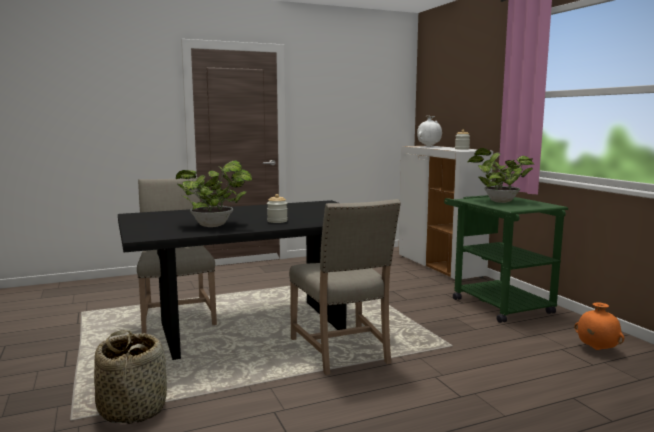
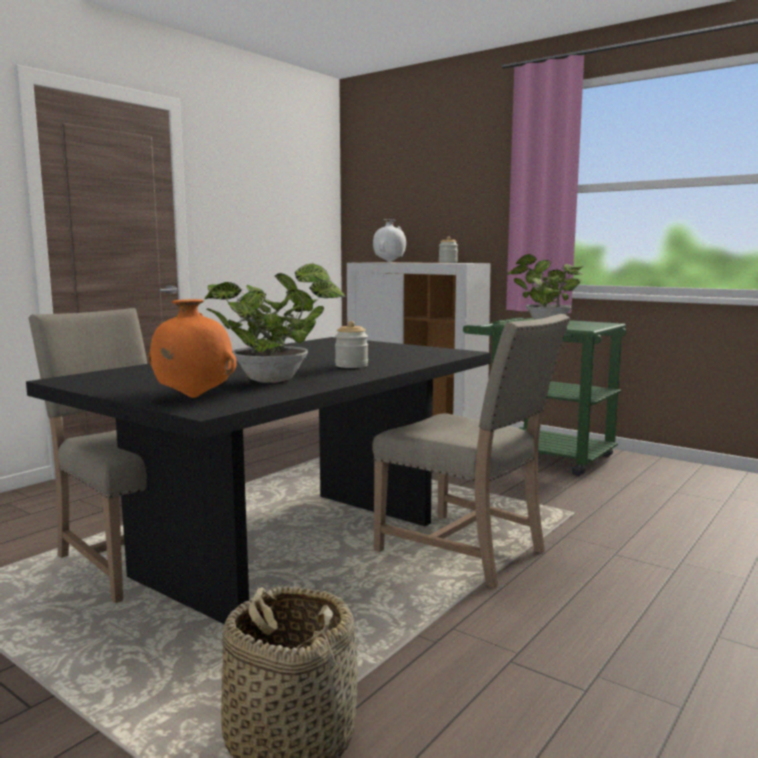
camera: 30 degrees left, 0 degrees up
orange vase [574,302,624,350] -> orange vase moved to [148,299,237,398]

